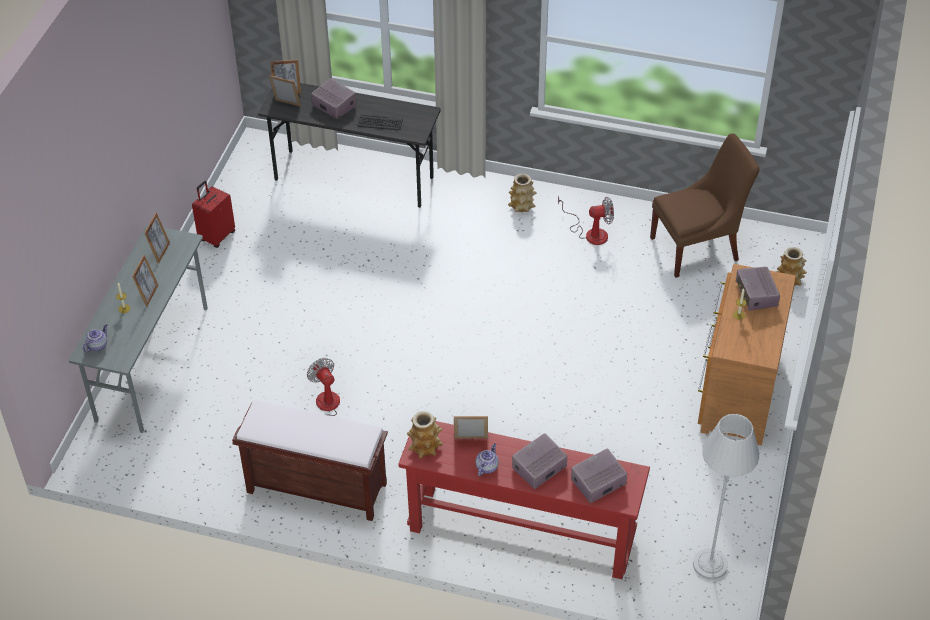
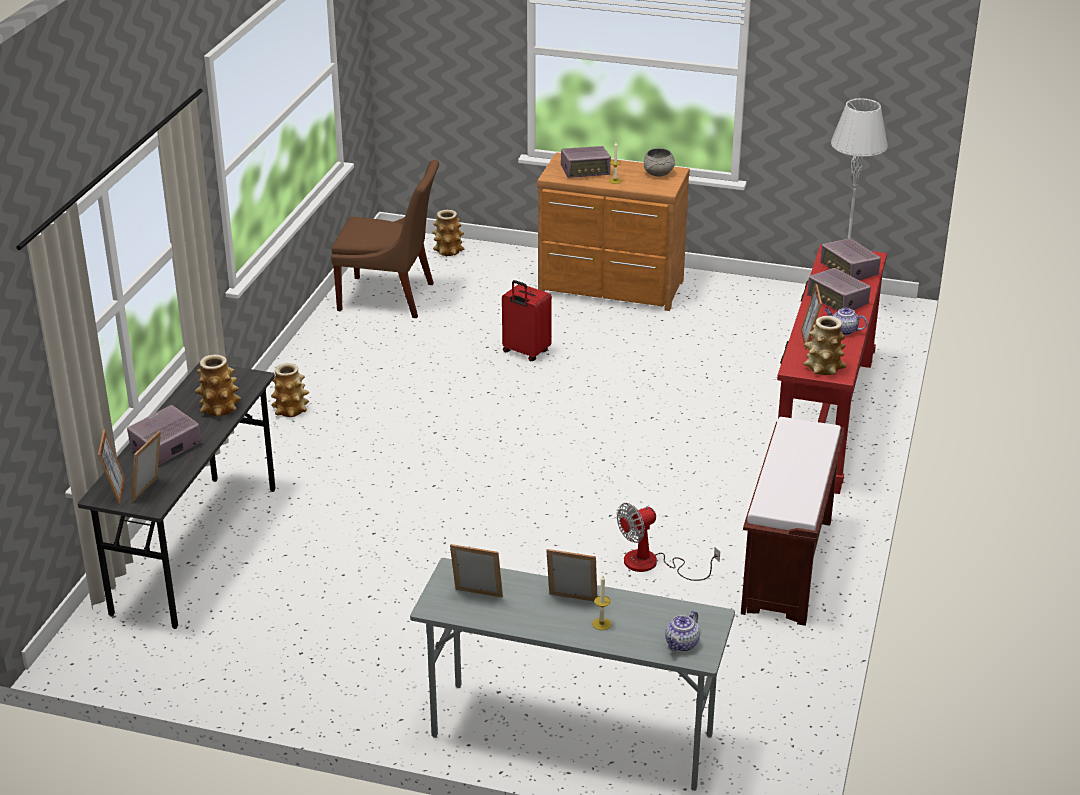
camera: 90 degrees left, 15 degrees down
teapot [83,324,108,352] -> teapot turned 90 degrees counterclockwise [665,611,700,651]
red suitcase [192,181,235,248] -> red suitcase moved to [502,280,552,361]
keyboard [357,114,403,130] -> vase [195,354,241,417]
fan [558,196,614,245] -> none
brown chair [650,134,760,278] -> brown chair turned 120 degrees clockwise [331,160,439,318]
none -> grey bowl [644,148,675,177]

